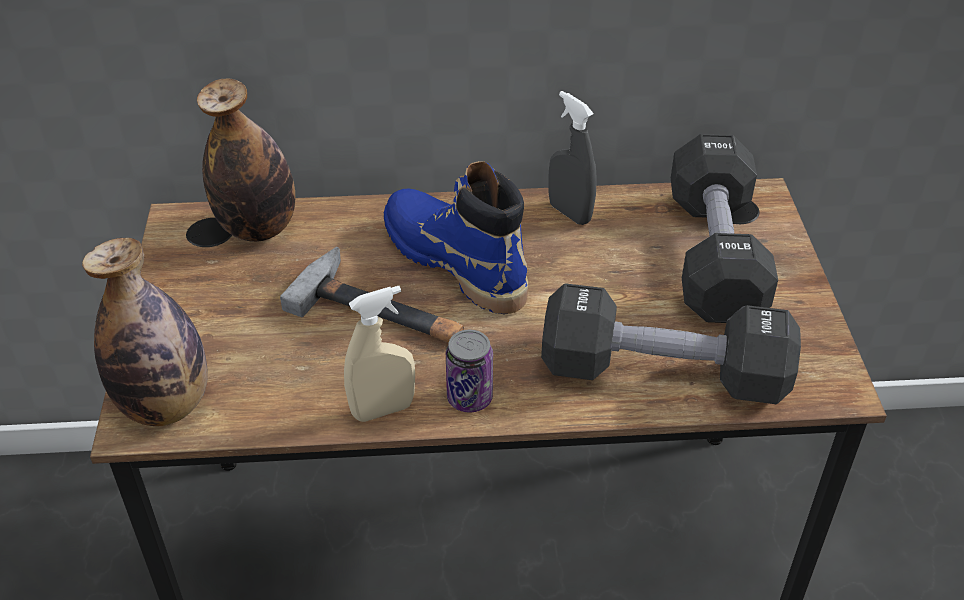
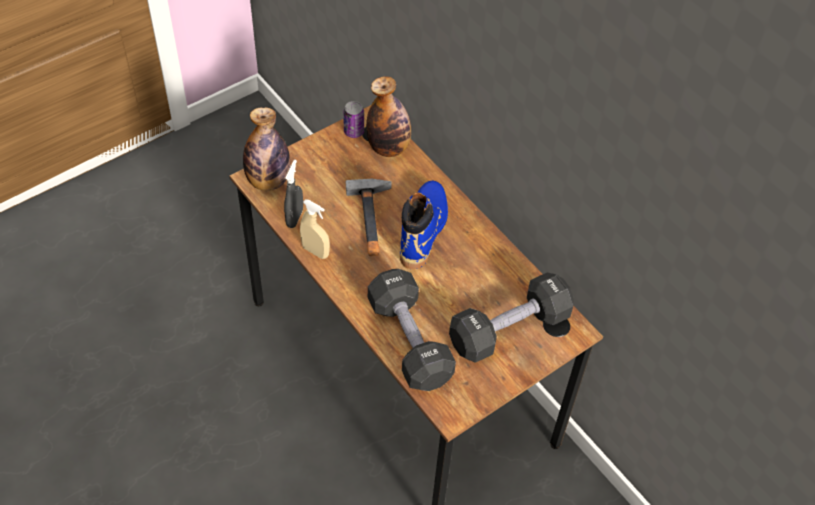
camera: 55 degrees right, 10 degrees up
can [446,330,493,412] -> can moved to [343,101,364,138]
grey spray bottle [549,91,597,225] -> grey spray bottle moved to [284,160,303,228]

